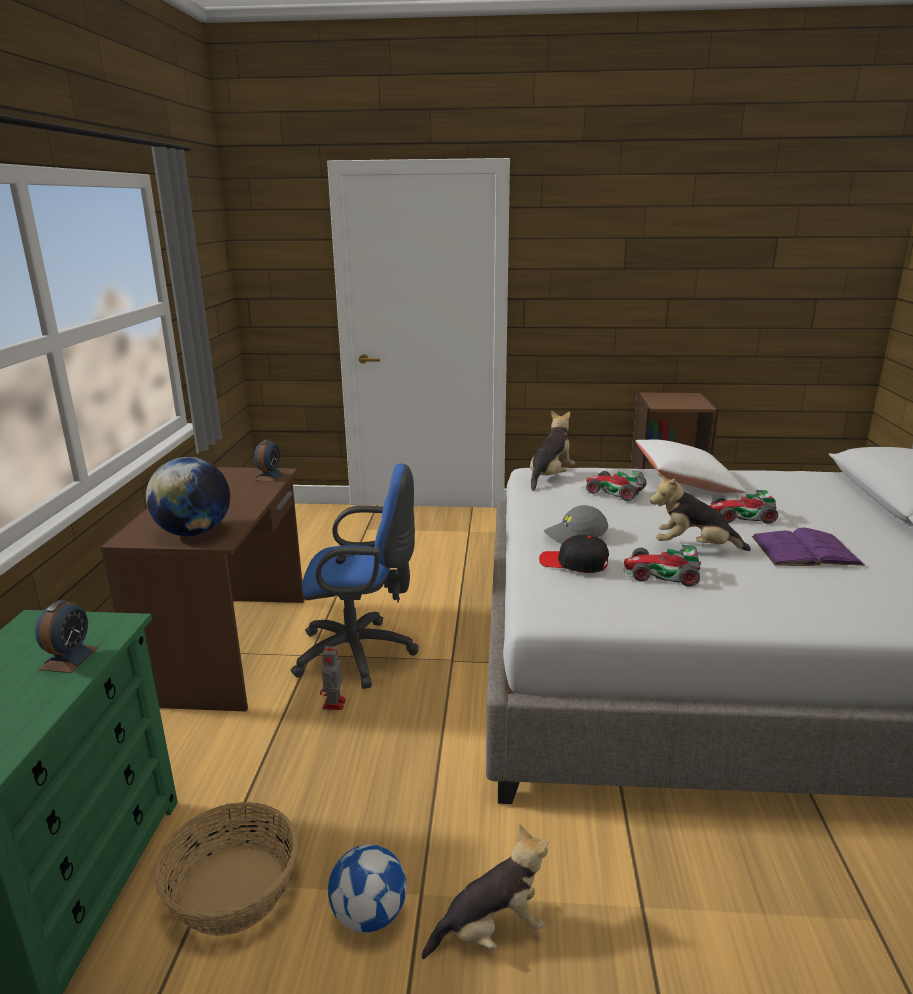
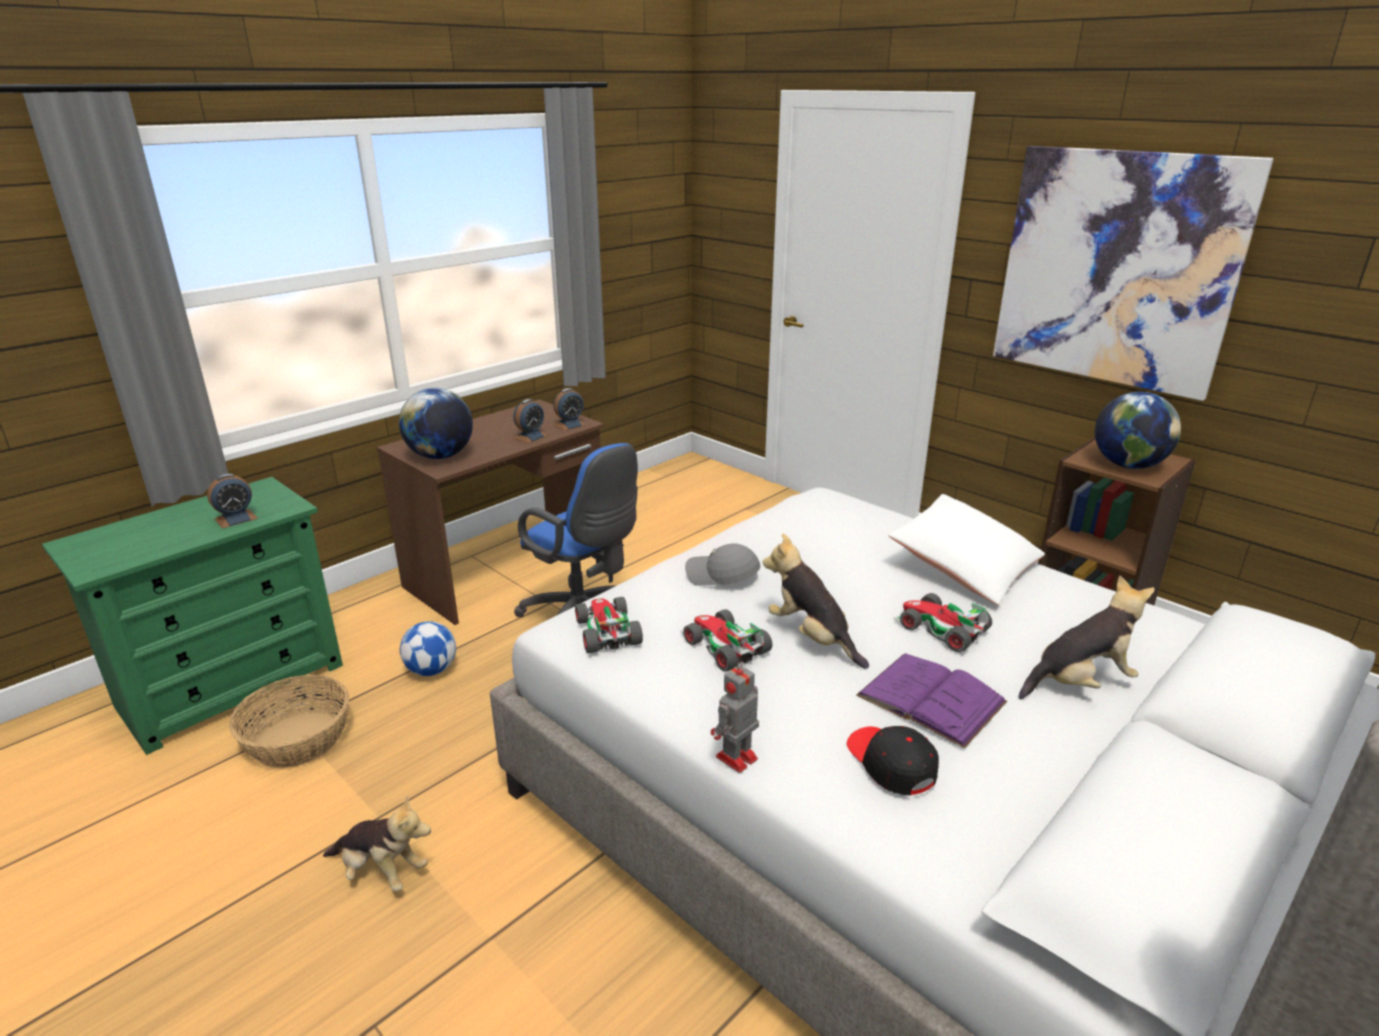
camera: 40 degrees right, 5 degrees up
toy robot [320,642,346,710] -> toy robot moved to [711,660,759,773]
football [328,844,407,933] -> football moved to [400,621,456,676]
plush toy [530,410,575,491] -> plush toy moved to [1019,575,1155,699]
black cap [539,534,609,573] -> black cap moved to [847,726,939,795]
toy car [581,470,647,501] -> toy car moved to [575,597,643,653]
none -> alarm clock [513,399,548,443]
none -> picture [993,146,1274,401]
none -> globe [1095,392,1181,469]

